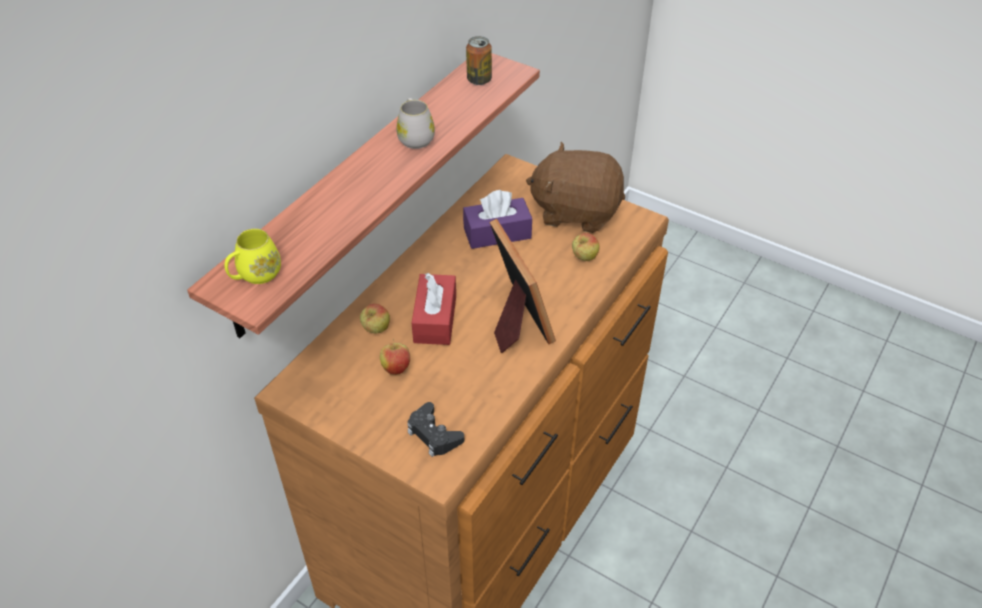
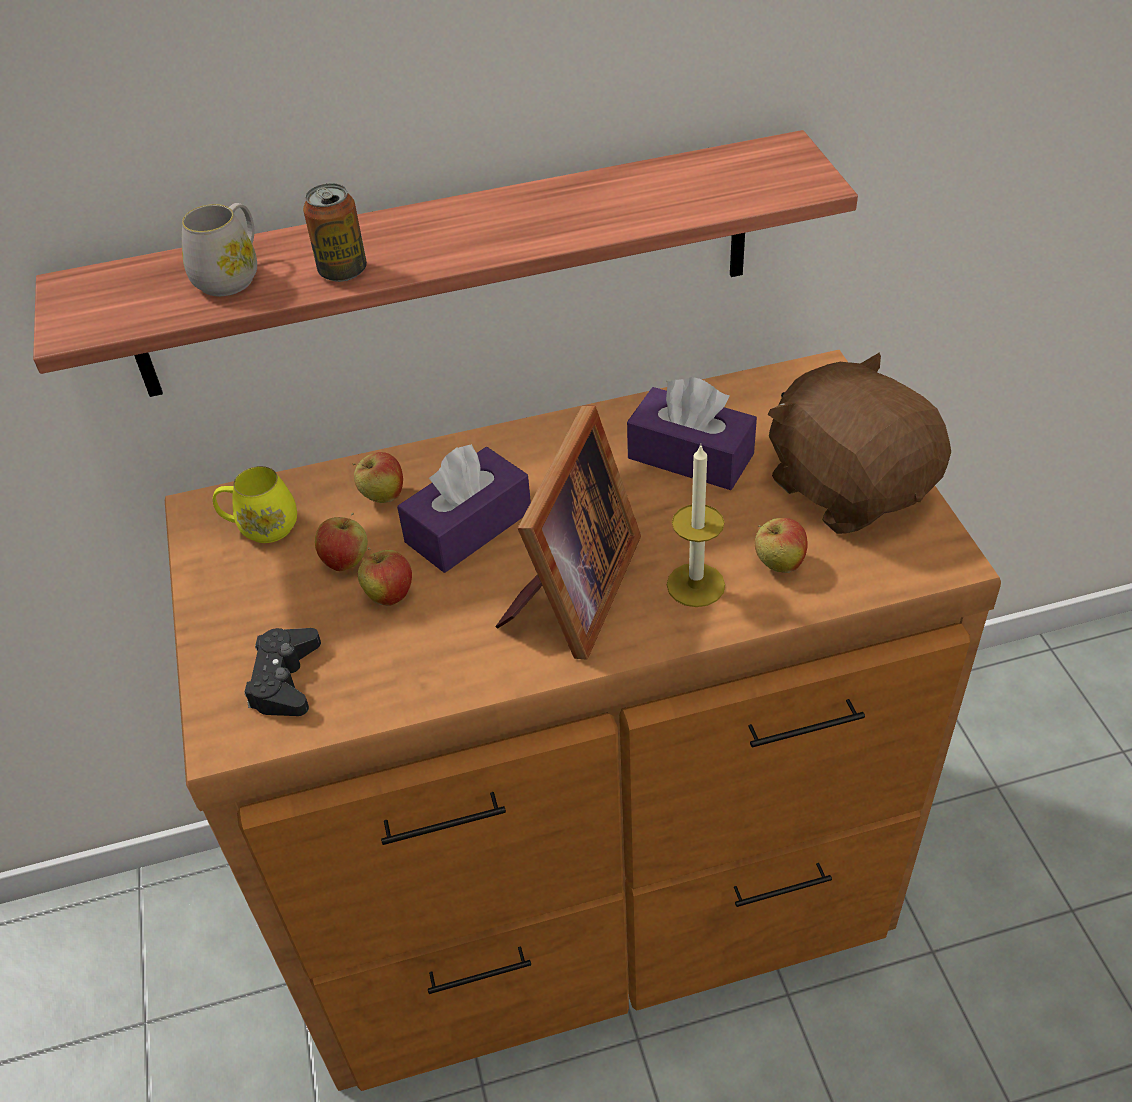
camera: 45 degrees right, 0 degrees up
yellow mug [224,228,281,284] -> yellow mug moved to [213,466,297,543]
white mug [396,98,435,149] -> white mug moved to [182,203,257,296]
red tissue box [412,273,456,345] -> purple tissue box [397,444,531,573]
can [466,36,492,85] -> can moved to [303,183,367,282]
none -> apple [358,547,412,606]
none -> candle [667,443,725,607]

